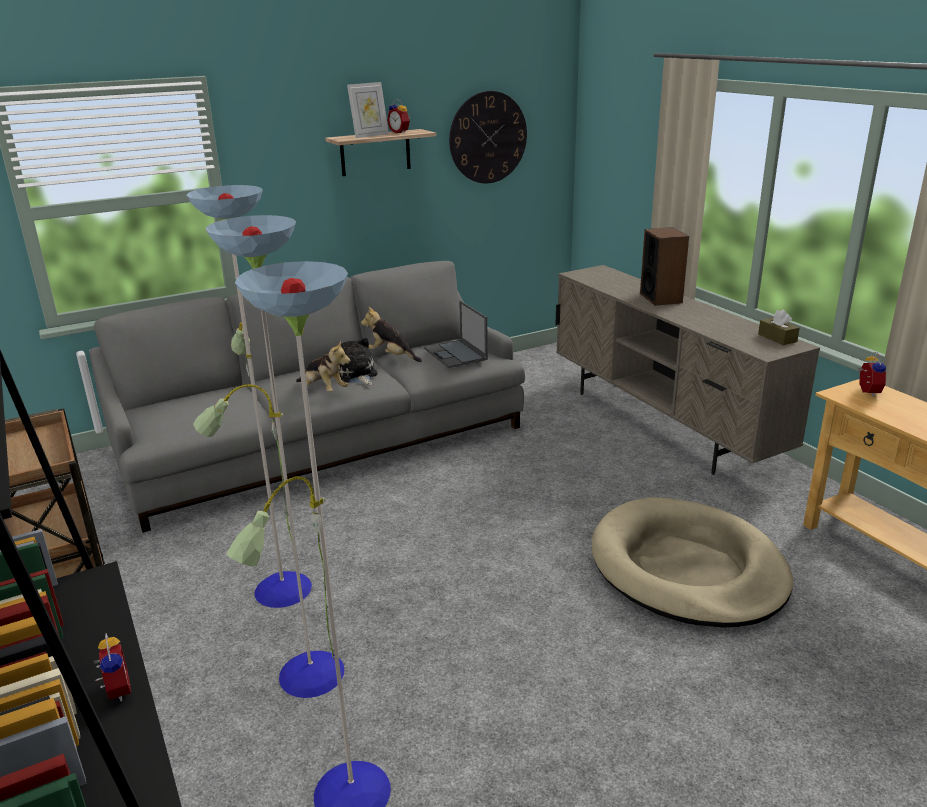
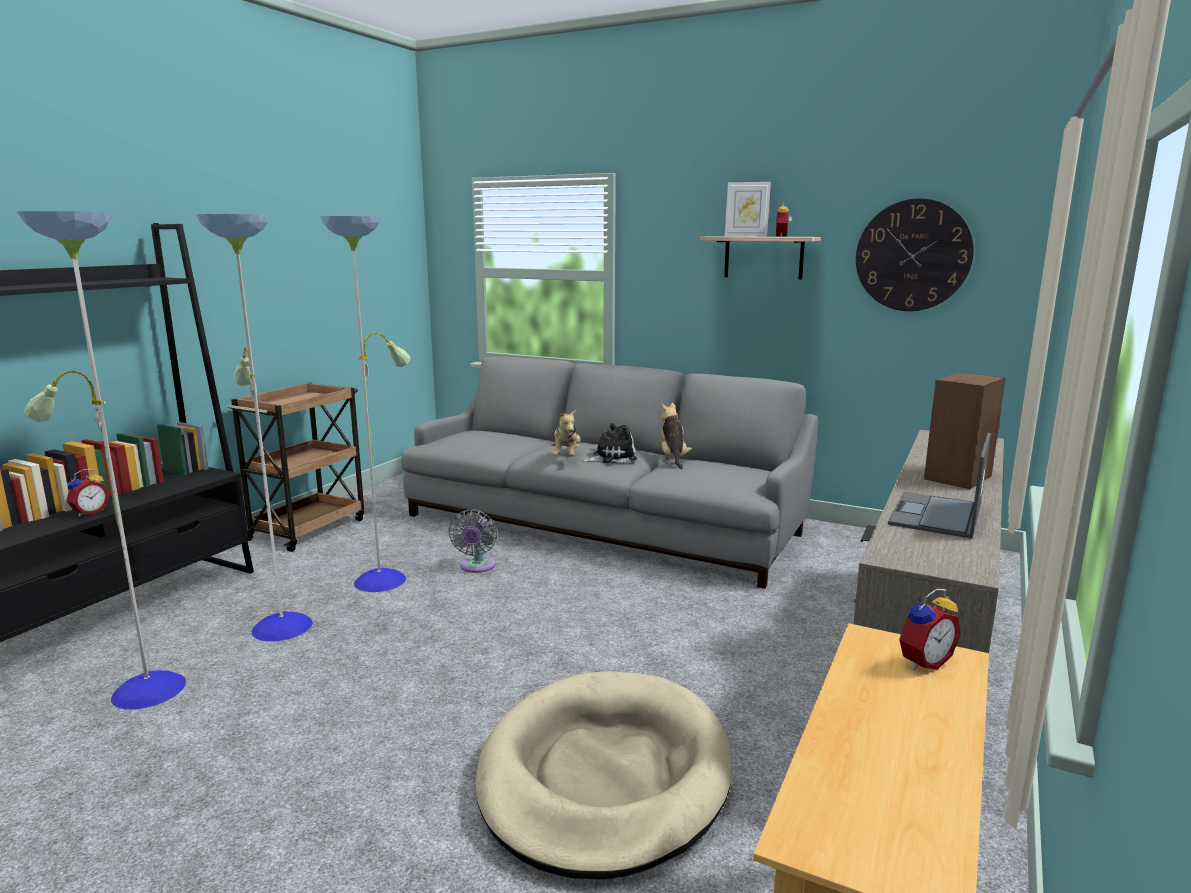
camera: 55 degrees right, 10 degrees down
plush toy [339,337,378,385] -> plush toy turned 45 degrees clockwise [583,423,637,463]
laptop [424,301,488,368] -> laptop moved to [888,433,991,539]
brown tissue box [758,309,800,345] -> none
none -> grey fan [448,509,497,573]

